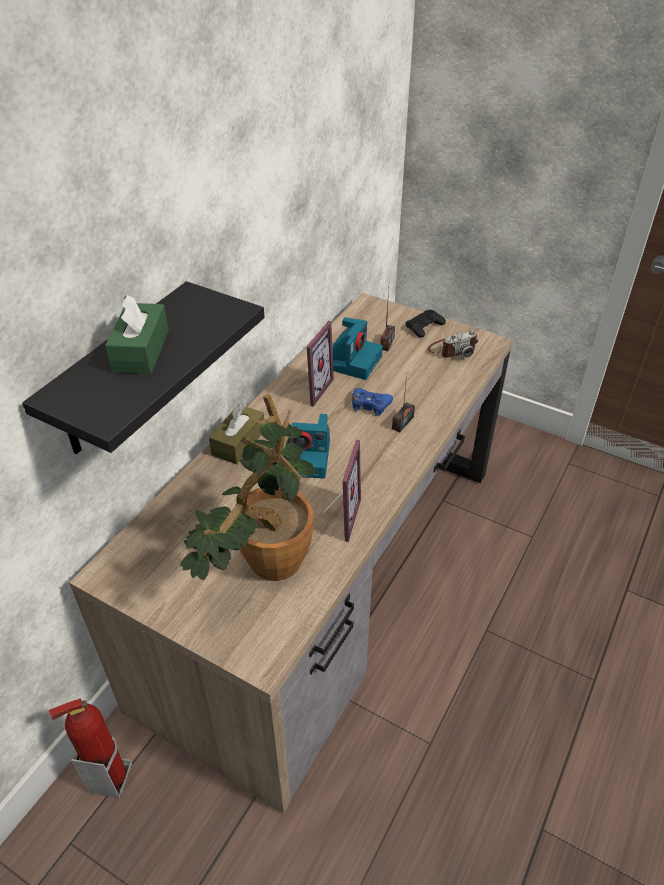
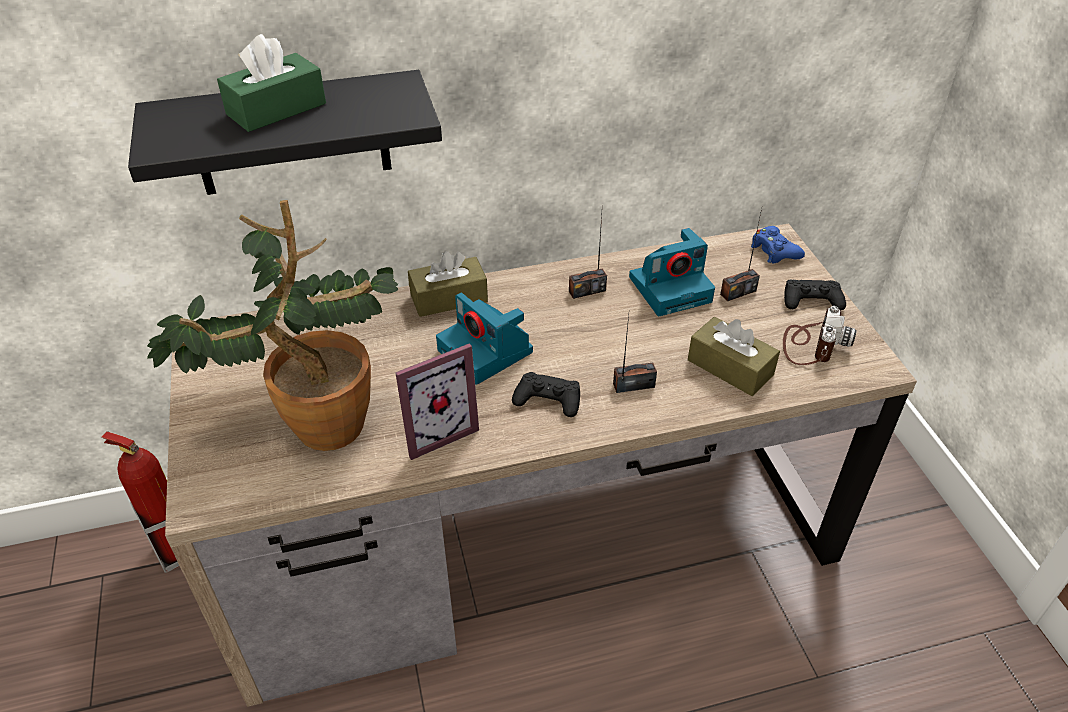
camera: 45 degrees right, 0 degrees up
picture frame [301,321,334,407] -> radio [569,215,607,299]
blue game controller [352,388,393,416] -> blue game controller moved to [751,226,805,263]
camera [428,331,478,358] -> camera turned 90 degrees counterclockwise [783,306,857,365]
none -> black game controller [512,372,580,417]
none -> brown tissue box [688,317,780,396]

